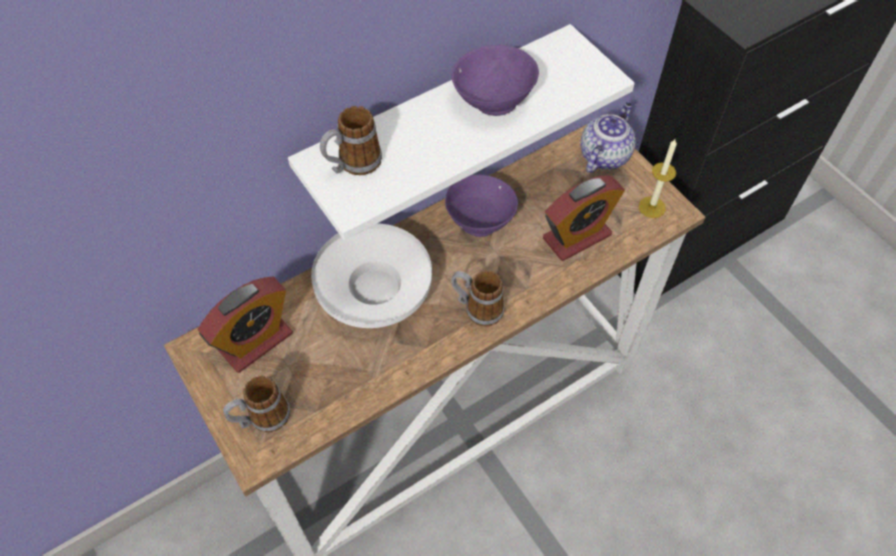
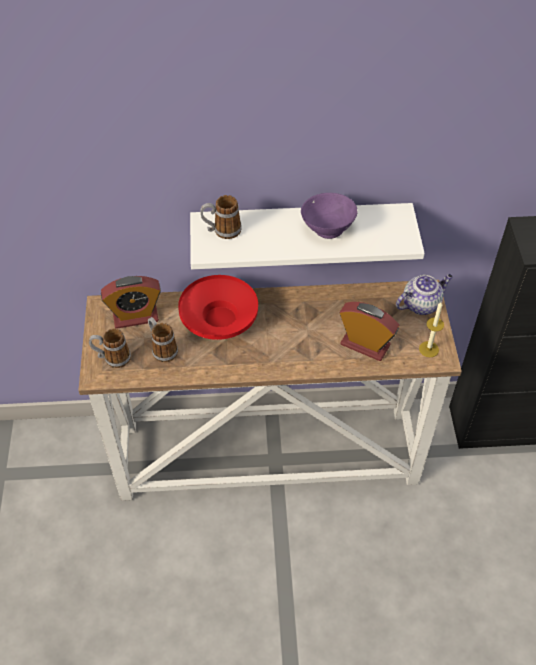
camera: 30 degrees right, 5 degrees down
white bowl [311,223,432,328] -> red bowl [178,275,258,340]
purple bowl [445,175,518,237] -> none
mug [451,270,504,326] -> mug moved to [148,317,178,362]
alarm clock [543,176,625,261] -> alarm clock turned 150 degrees counterclockwise [340,302,399,361]

